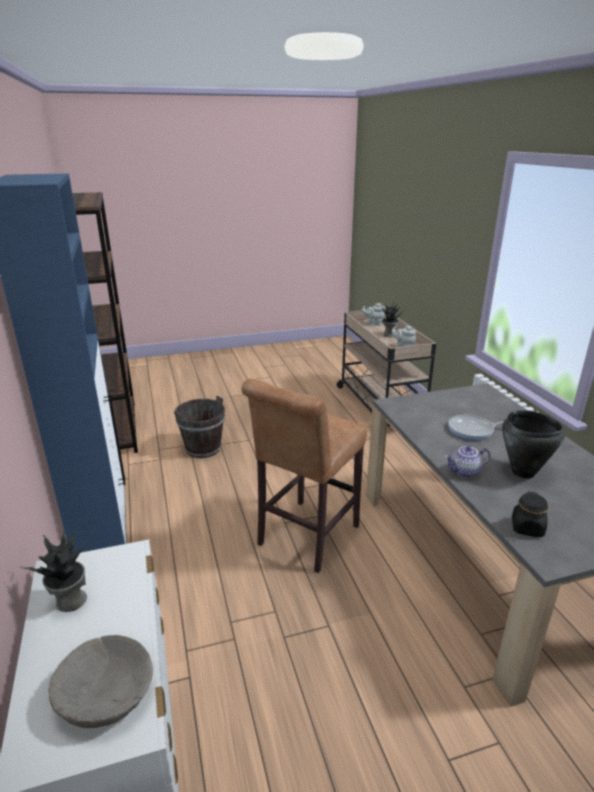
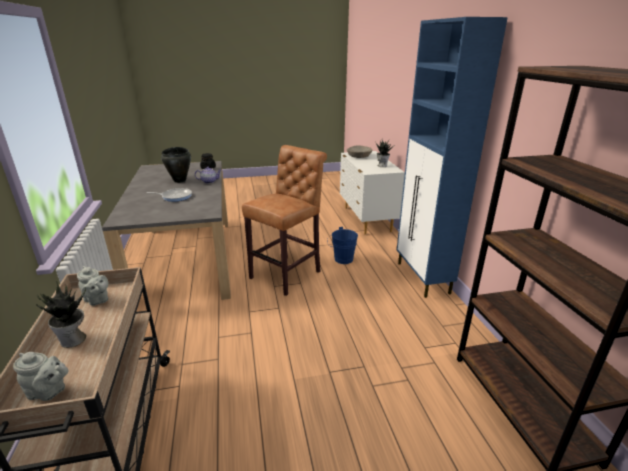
camera: 175 degrees left, 0 degrees up
brown bucket [174,396,225,458] -> none
none -> blue bucket [327,227,358,264]

